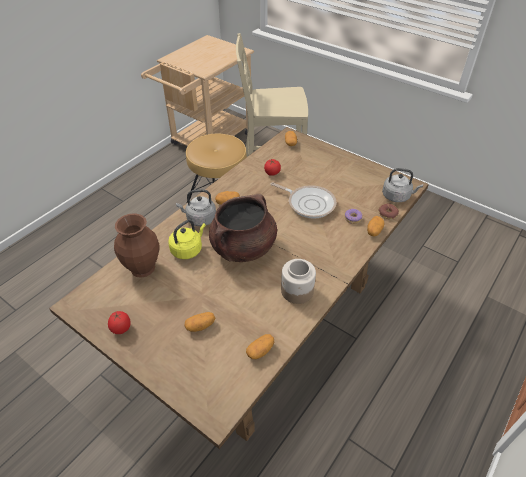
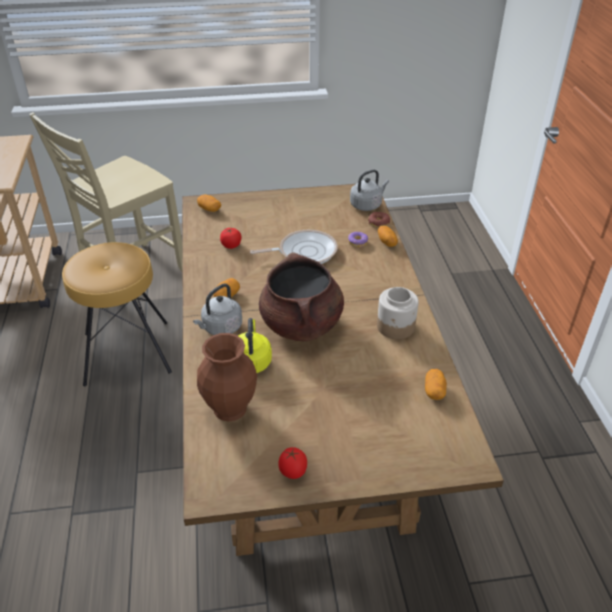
camera: 45 degrees left, 5 degrees down
potato [185,312,215,332] -> none

